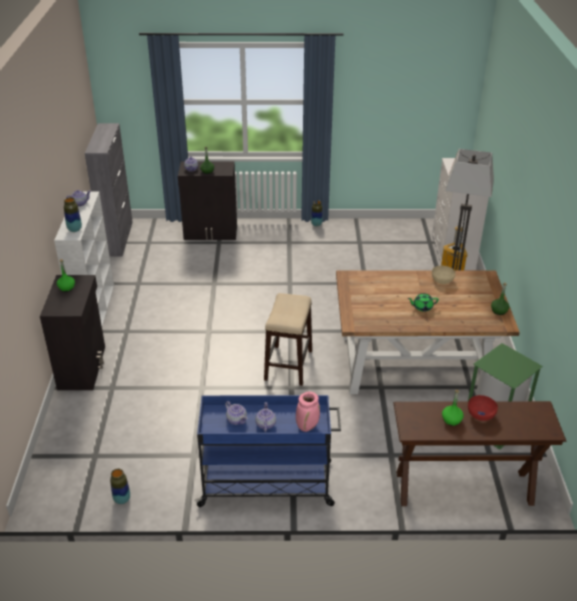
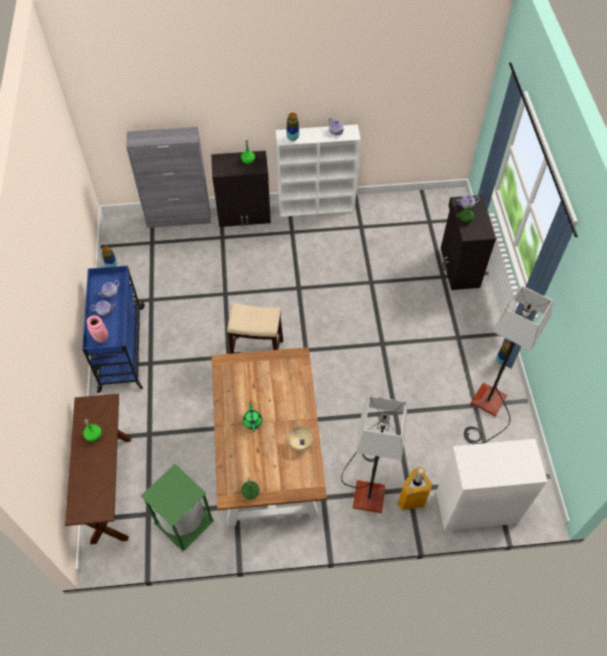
camera: 85 degrees right, 20 degrees up
grey cabinet [85,123,133,257] -> grey cabinet moved to [126,127,211,228]
red bowl [468,395,498,421] -> none
none -> floor lamp [464,286,553,444]

